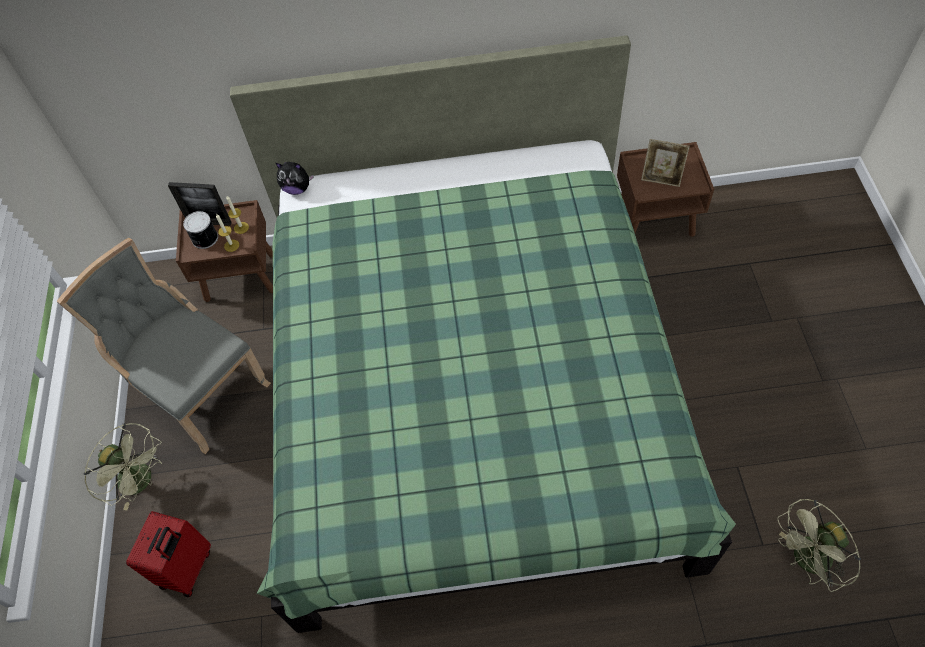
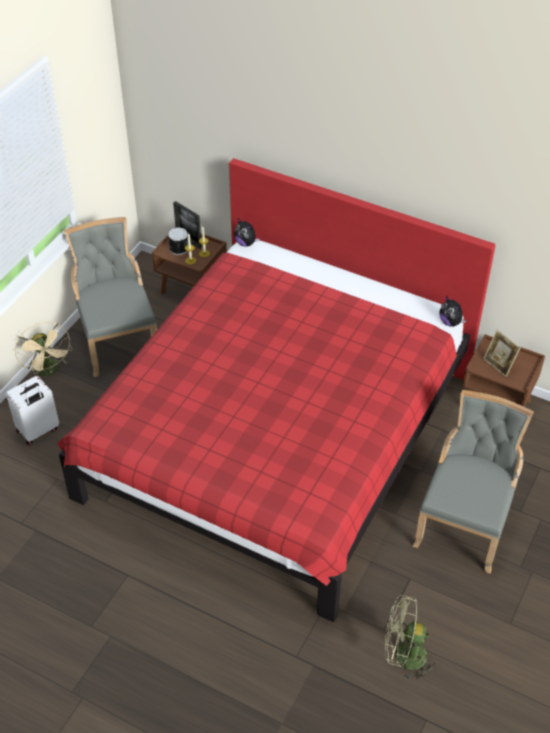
camera: 30 degrees right, 10 degrees down
green fan [84,423,162,510] -> beige fan [15,322,72,379]
red suitcase [126,511,211,597] -> white suitcase [6,376,59,445]
green bed [230,35,736,633] -> red bed [57,158,496,622]
none -> grey chair [413,390,534,574]
none -> plush toy [439,296,466,327]

